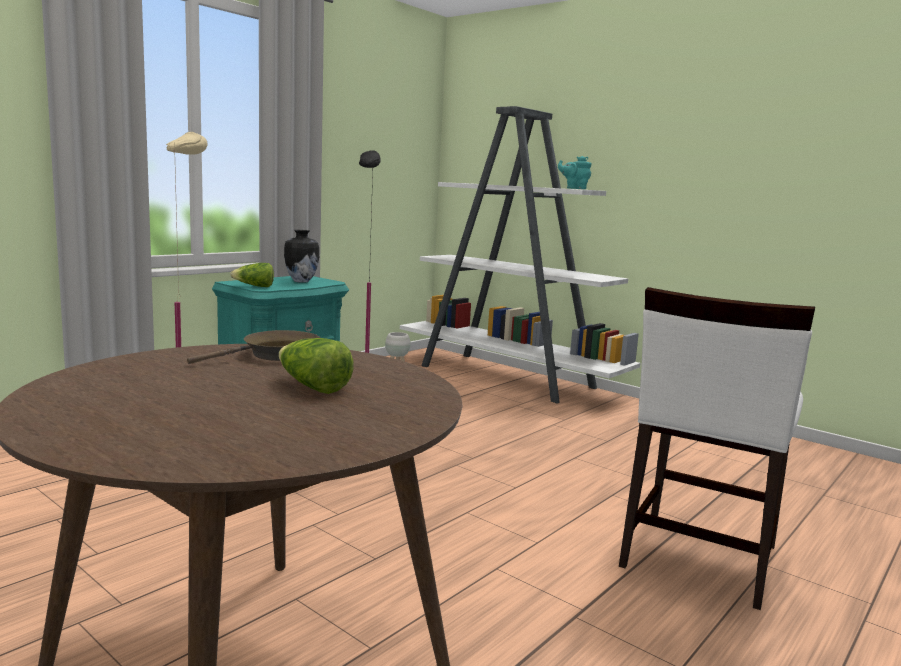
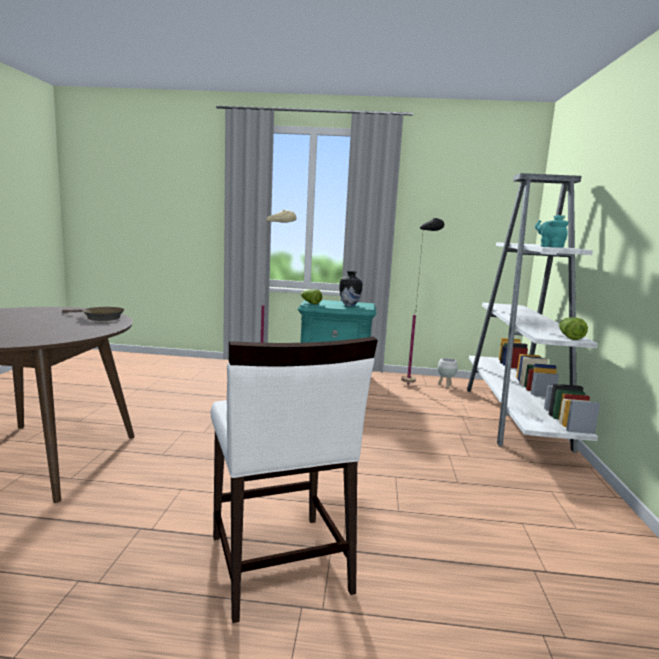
camera: 55 degrees right, 0 degrees up
lettuce [279,338,354,394] -> lettuce moved to [559,317,588,340]
white chair [619,287,815,610] -> white chair turned 105 degrees counterclockwise [211,336,378,623]

